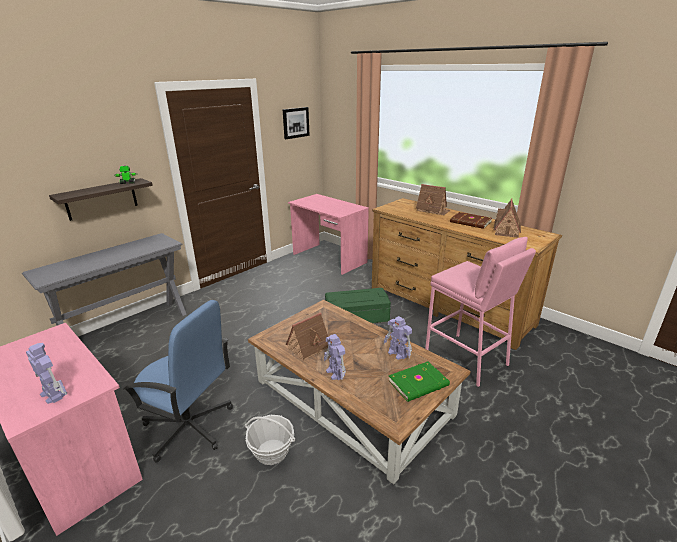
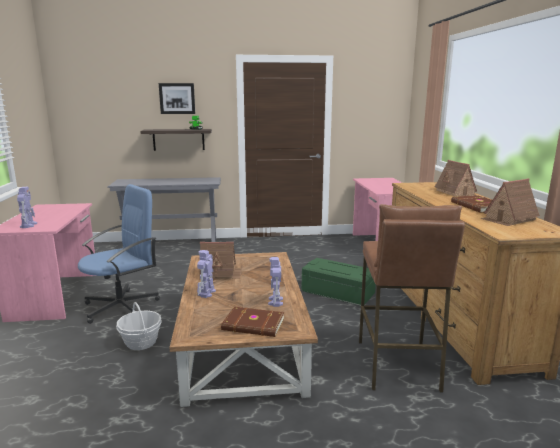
camera: 40 degrees right, 10 degrees down
blue office chair [123,300,233,463] -> blue office chair turned 105 degrees counterclockwise [78,184,160,324]
picture [283,107,310,139] -> picture moved to [159,83,195,114]
green book [388,362,450,402] -> brown book [221,307,284,337]
pink stool [425,237,536,387] -> brown stool [359,204,465,393]

